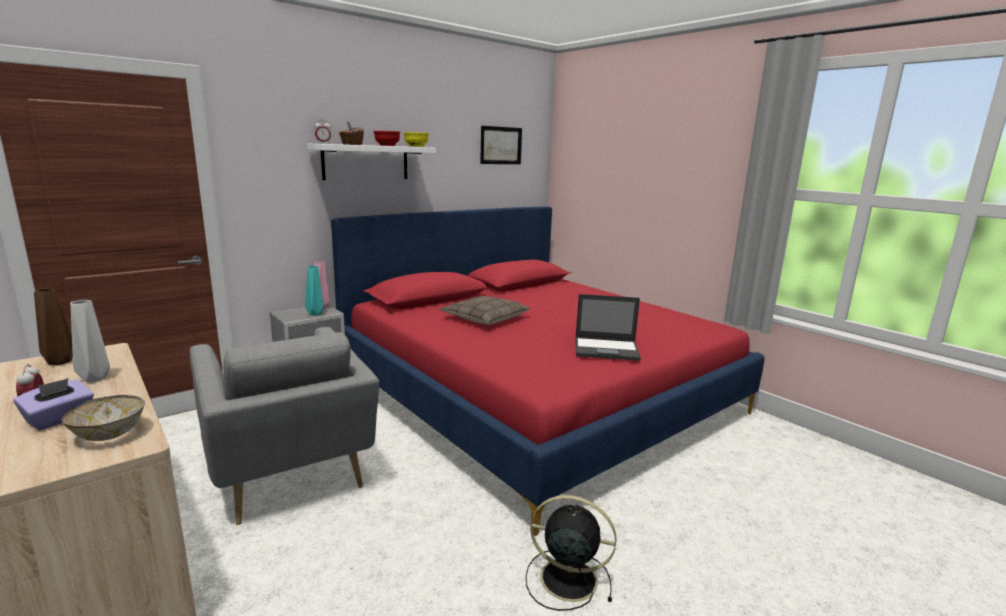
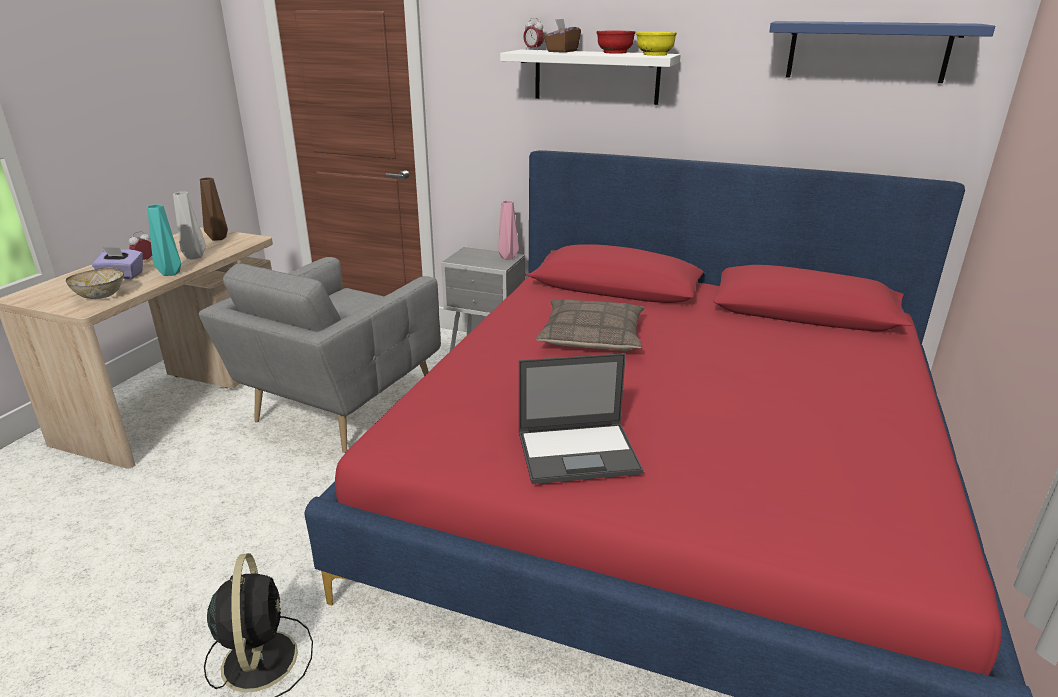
camera: 60 degrees right, 10 degrees up
turquoise vase [305,266,323,316] -> turquoise vase moved to [147,204,181,276]
picture [480,126,522,164] -> blue shelf [769,21,995,83]
laptop [575,294,641,361] -> laptop turned 75 degrees counterclockwise [519,353,643,484]

